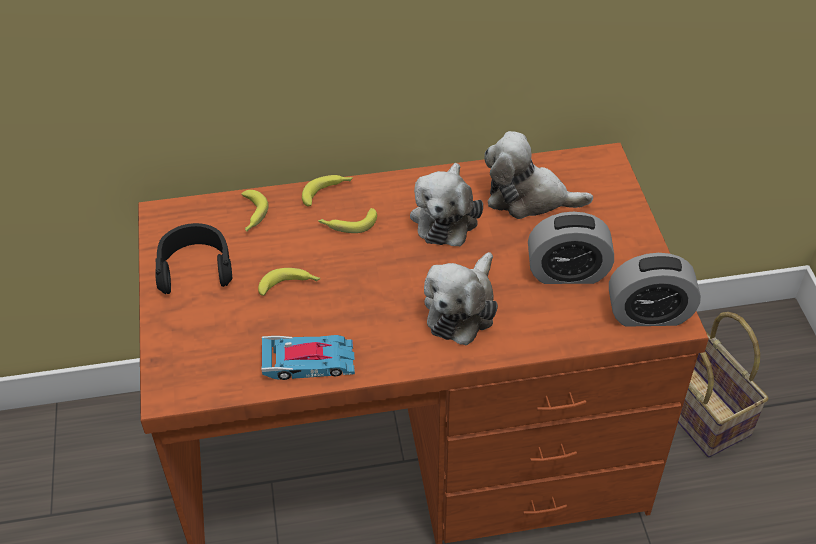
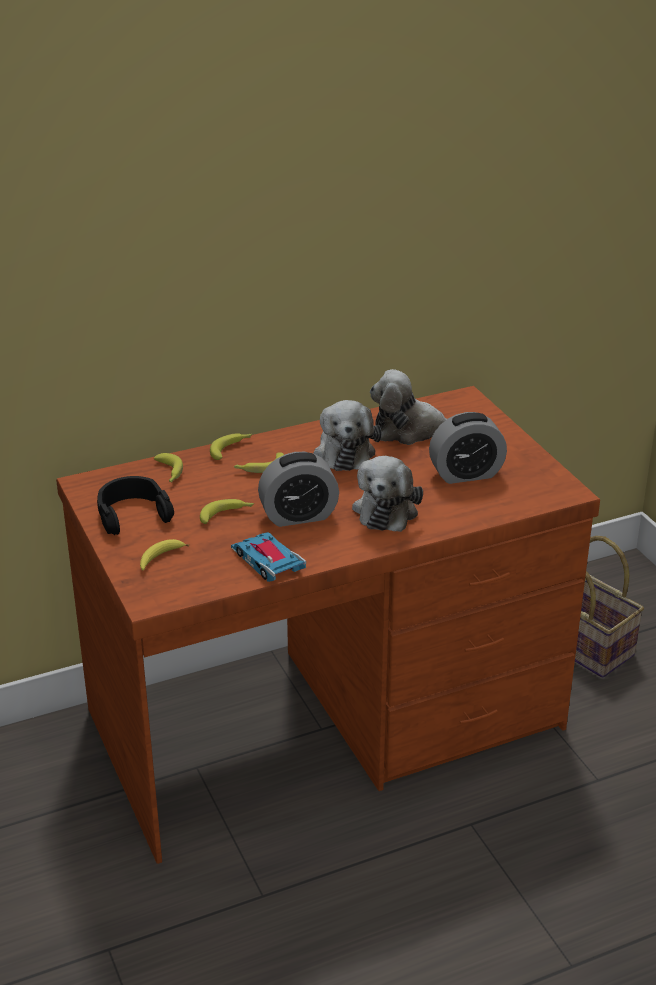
camera: 15 degrees left, 15 degrees down
toy car [261,335,355,380] -> toy car turned 105 degrees counterclockwise [231,532,306,582]
alarm clock [609,253,701,327] -> alarm clock moved to [258,452,339,527]
none -> banana [140,539,189,570]

